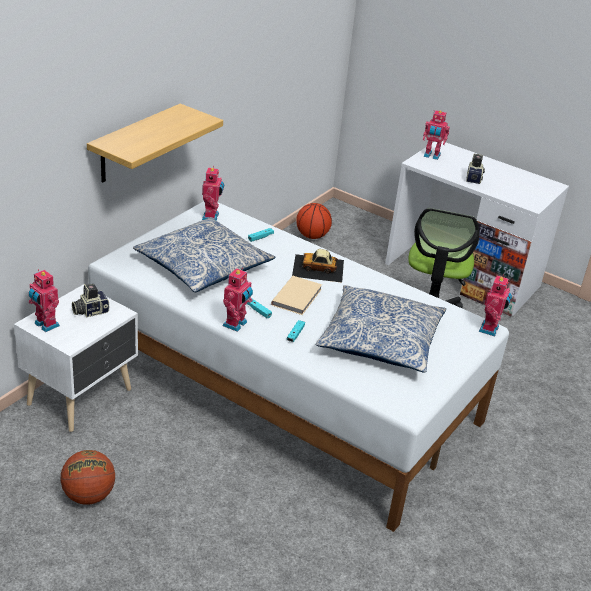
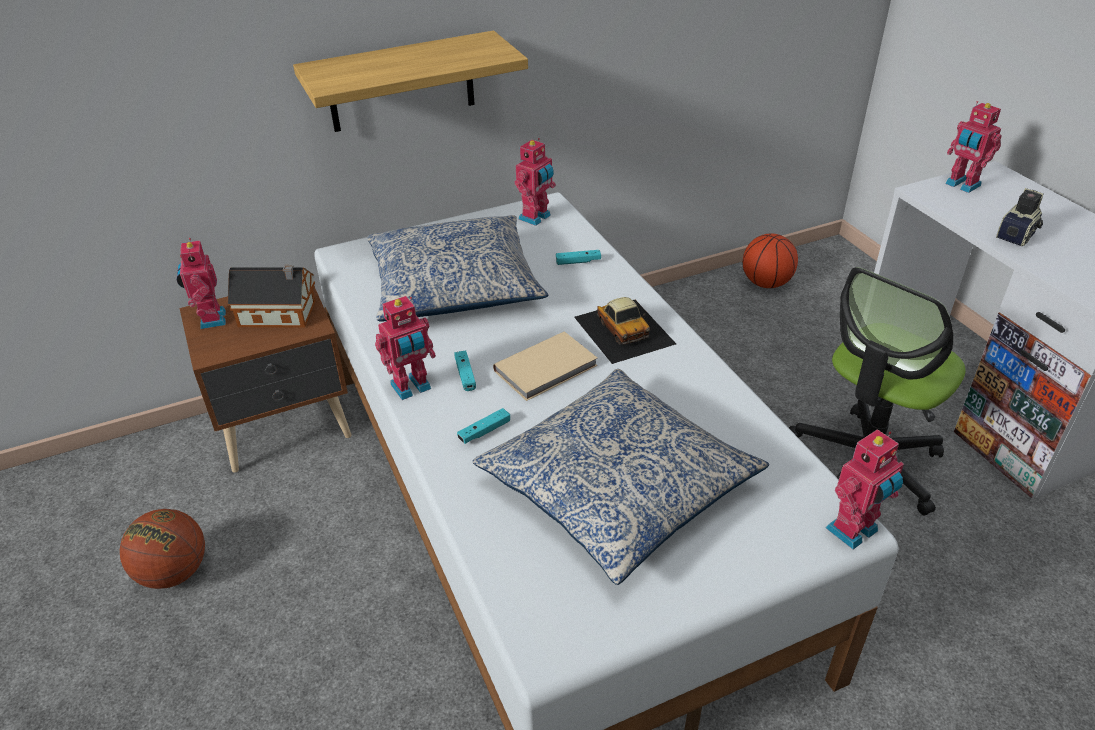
camera: 35 degrees right, 5 degrees up
white nightstand [14,285,138,432] -> brown nightstand [179,286,352,472]
camera [72,284,109,318] -> toy house [228,265,316,328]
toy car [292,249,344,283] -> toy car turned 150 degrees counterclockwise [574,297,676,364]

